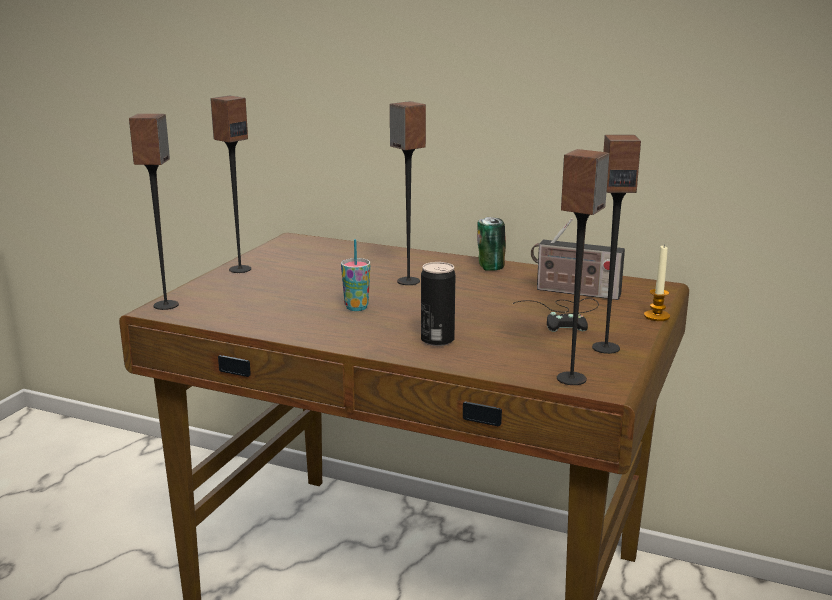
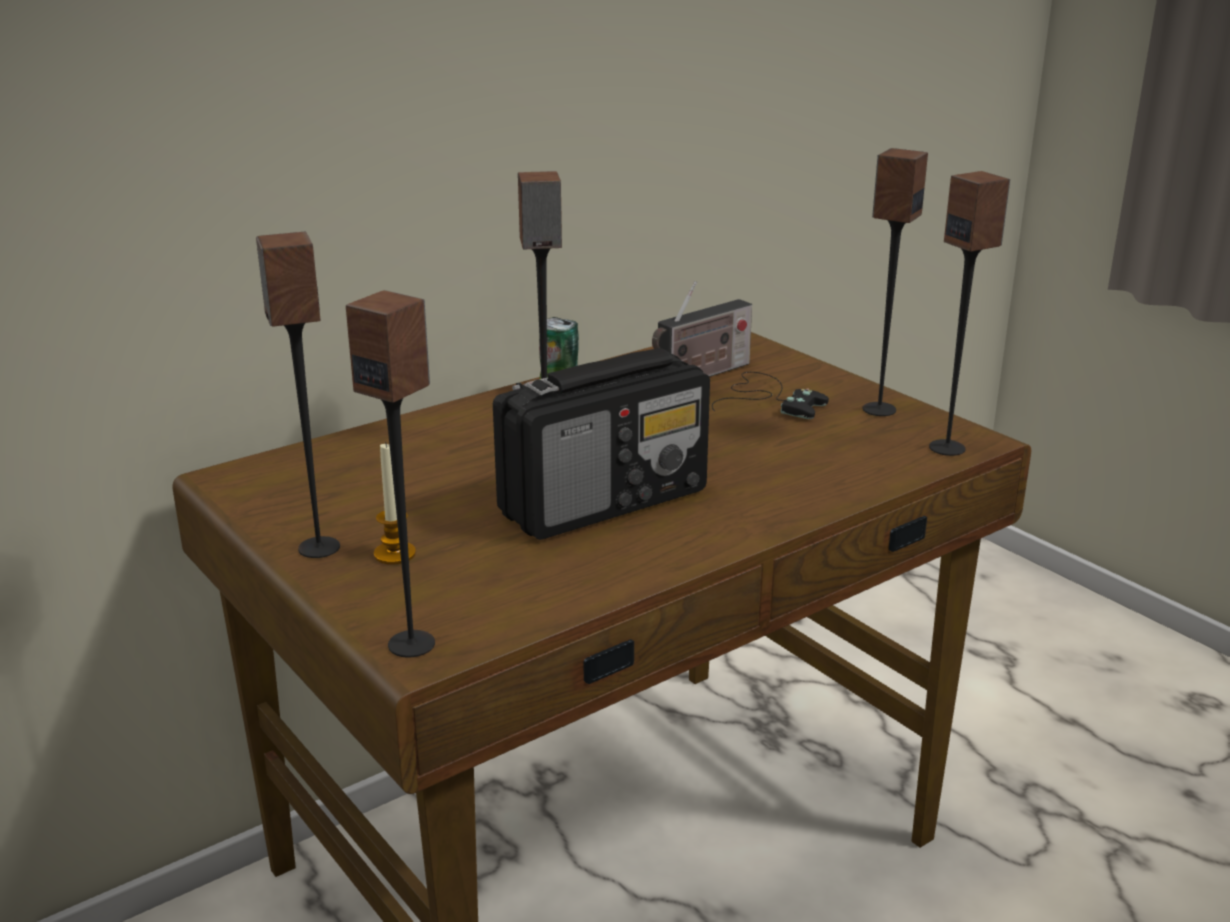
camera: 60 degrees left, 5 degrees up
cup [341,239,370,311] -> radio [493,348,710,540]
can [421,262,456,346] -> none
candle [644,246,670,321] -> candle moved to [374,444,416,565]

